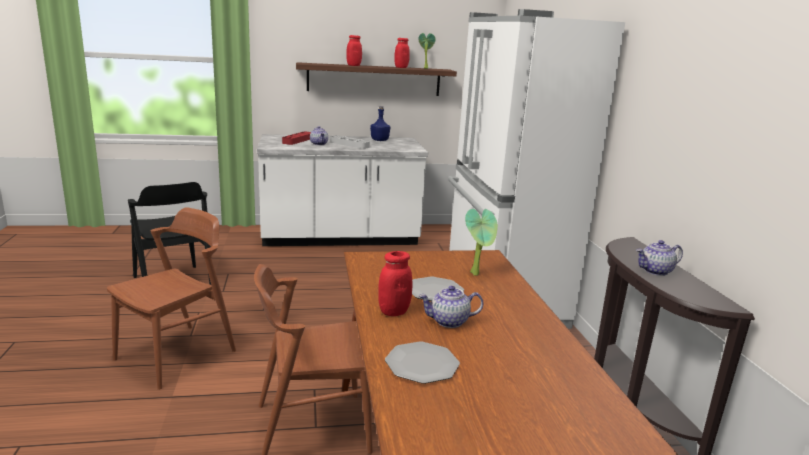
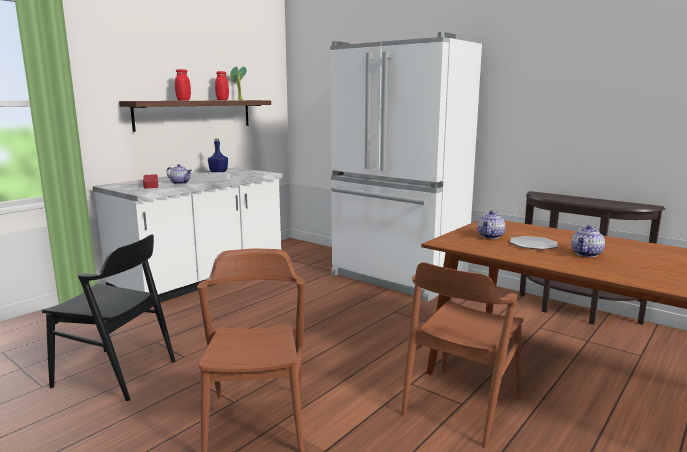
camera: 40 degrees left, 5 degrees down
red jar [378,251,413,316] -> none
plate [385,341,460,384] -> none
potted plant [465,209,498,276] -> none
teapot [636,240,683,276] -> teapot moved to [477,211,505,239]

